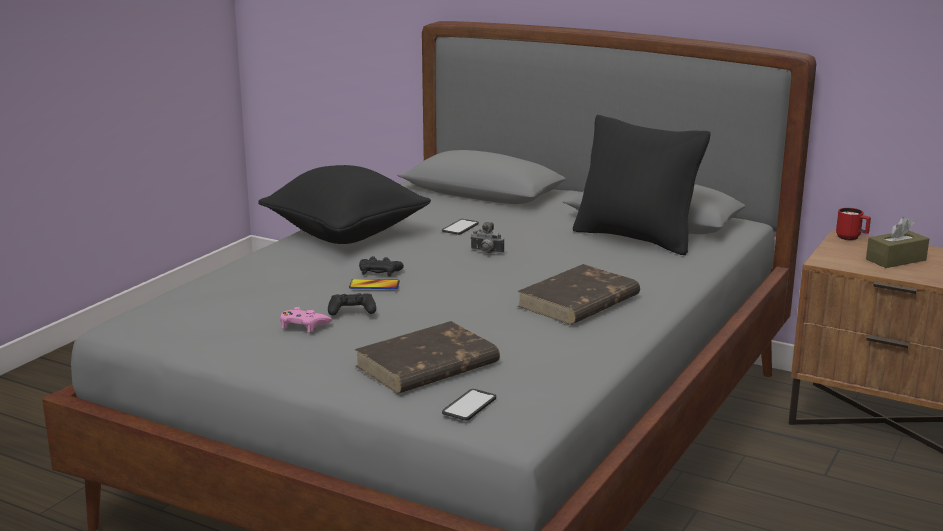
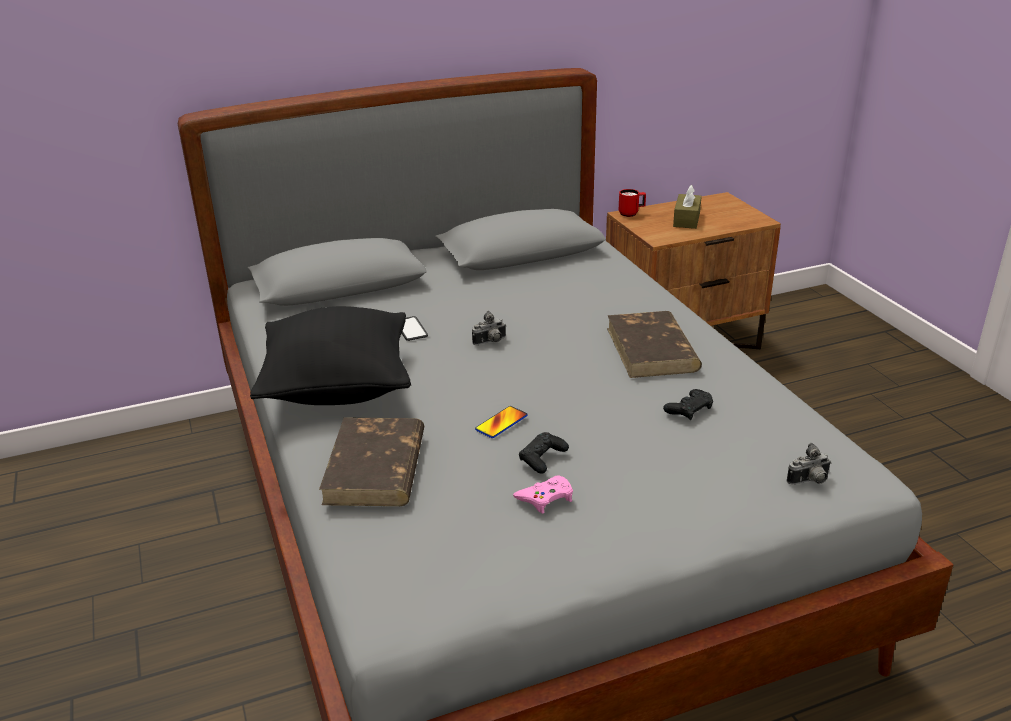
camera: 50 degrees left, 10 degrees up
brown book [355,321,500,394] -> brown book moved to [319,418,424,506]
black game controller [359,256,404,277] -> black game controller moved to [663,389,713,420]
phone [442,389,496,421] -> camera [786,443,832,485]
black pillow [573,115,711,255] -> none

